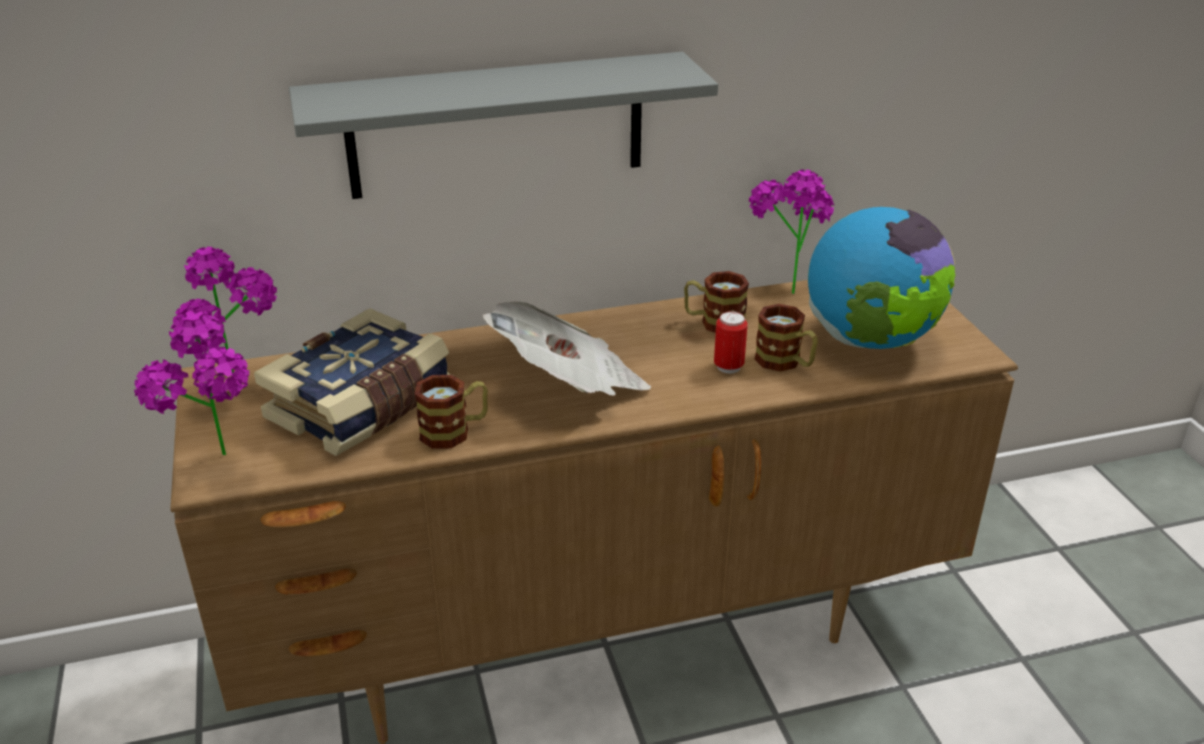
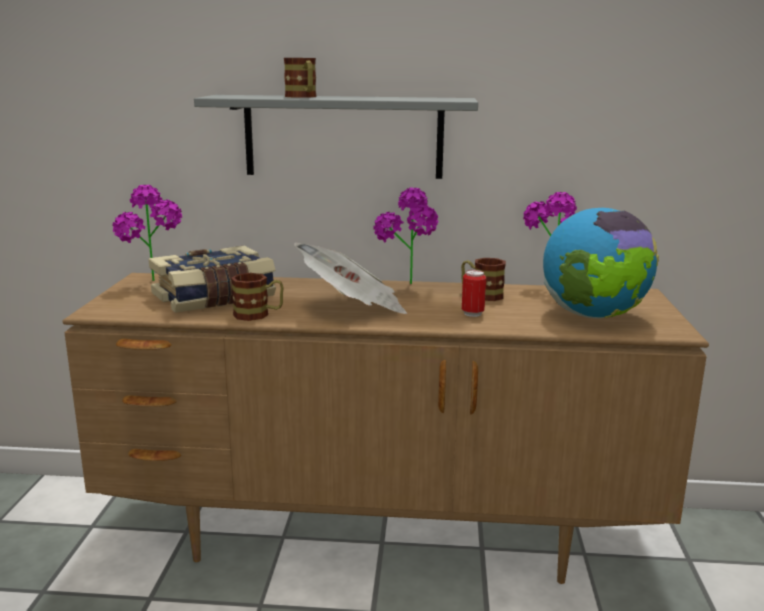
camera: 20 degrees right, 15 degrees down
potted plant [134,310,249,455] -> potted plant moved to [373,187,439,284]
mug [755,304,818,372] -> mug moved to [284,58,317,98]

